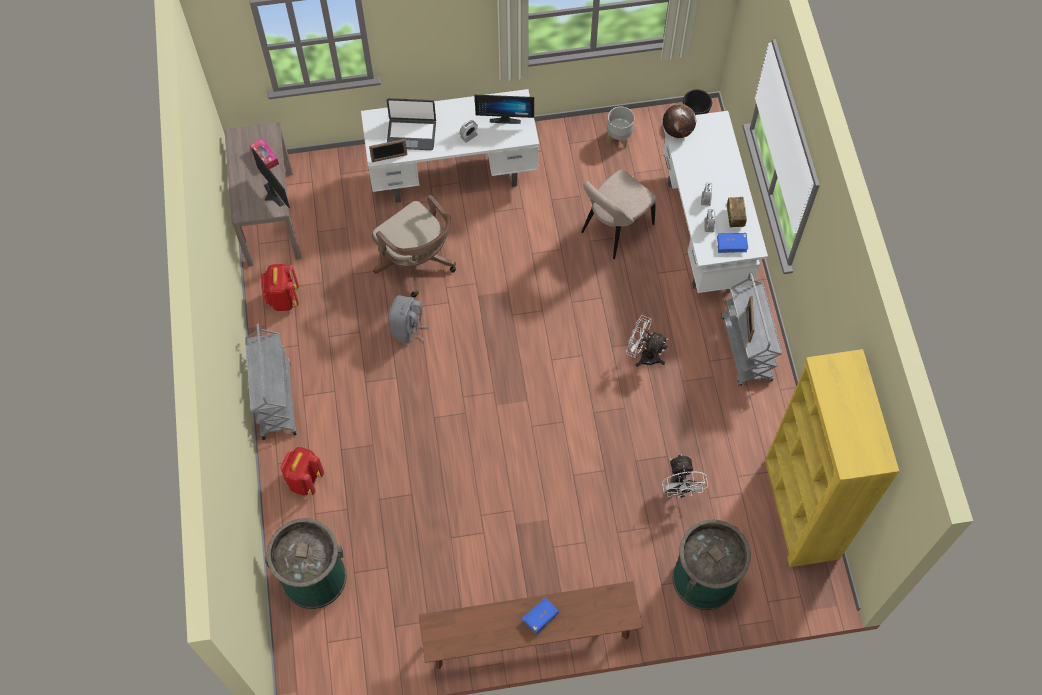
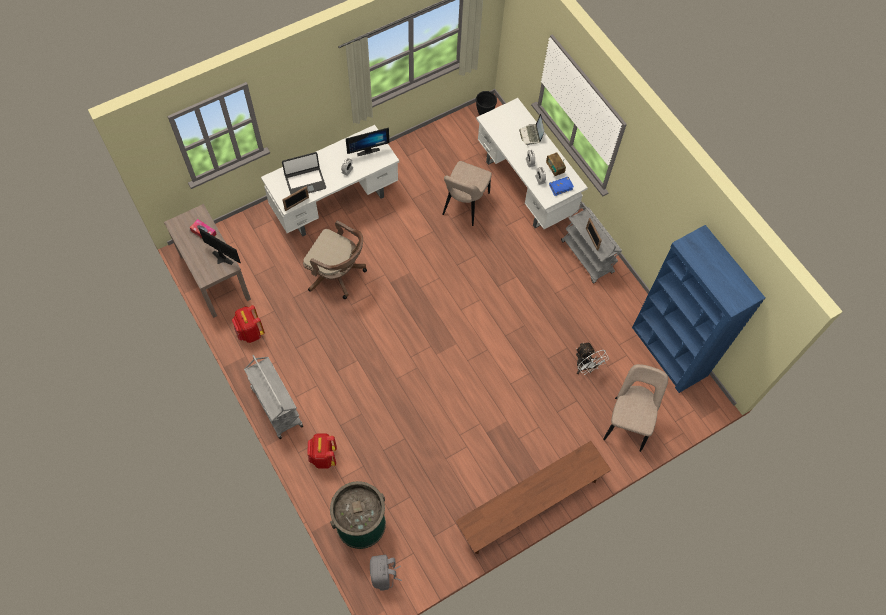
camera: 25 degrees left, 0 degrees up
grey backpack [388,295,430,343] -> grey backpack moved to [370,555,402,591]
blue book [522,597,559,634] -> none
grey planter [607,107,635,149] -> none
white fan [626,315,668,367] -> none
globe [663,104,696,138] -> none
green trash can [673,520,751,610] -> beige chair [603,364,668,452]
yellow bookcase [765,349,899,567] -> blue bookcase [632,225,765,393]
none -> laptop [519,114,544,145]

